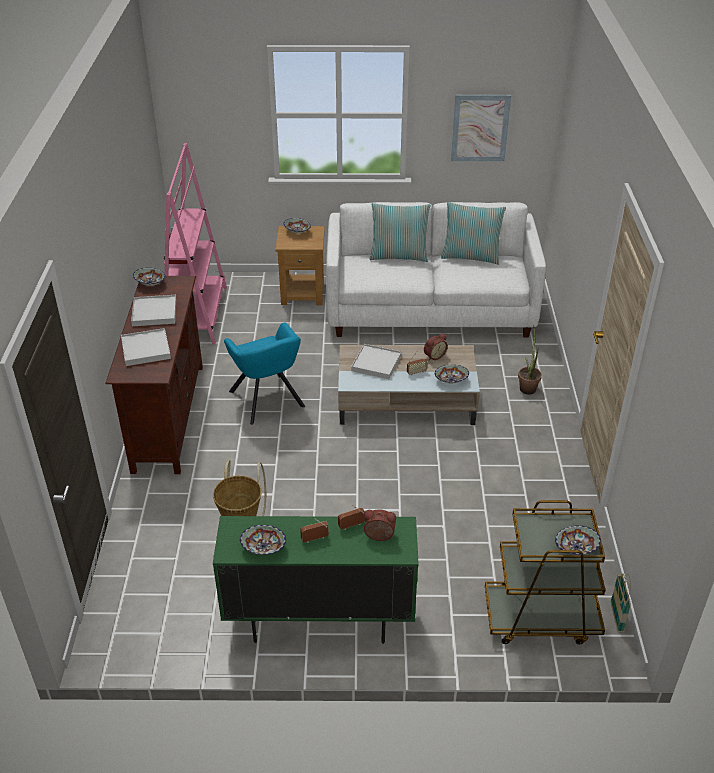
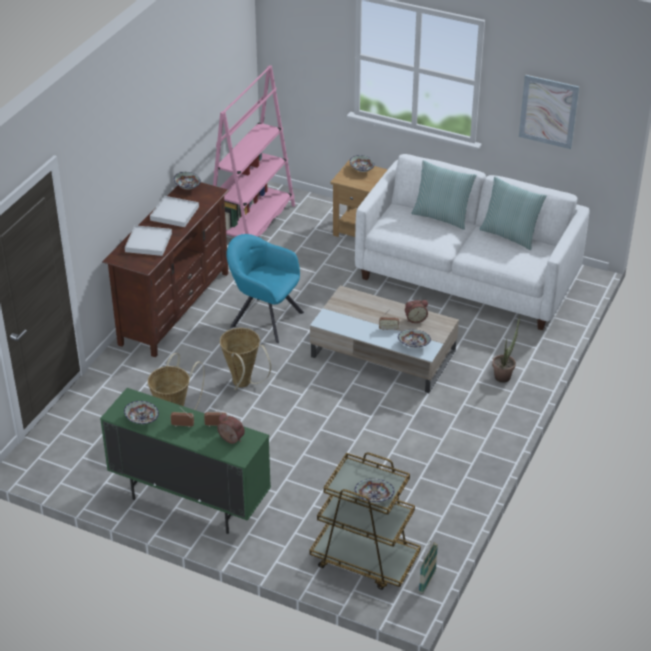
camera: 25 degrees right, 0 degrees up
turquoise armchair [224,323,305,425] -> turquoise armchair turned 120 degrees clockwise [226,234,304,343]
white tray [351,344,401,379] -> none
none -> basket [220,328,271,390]

